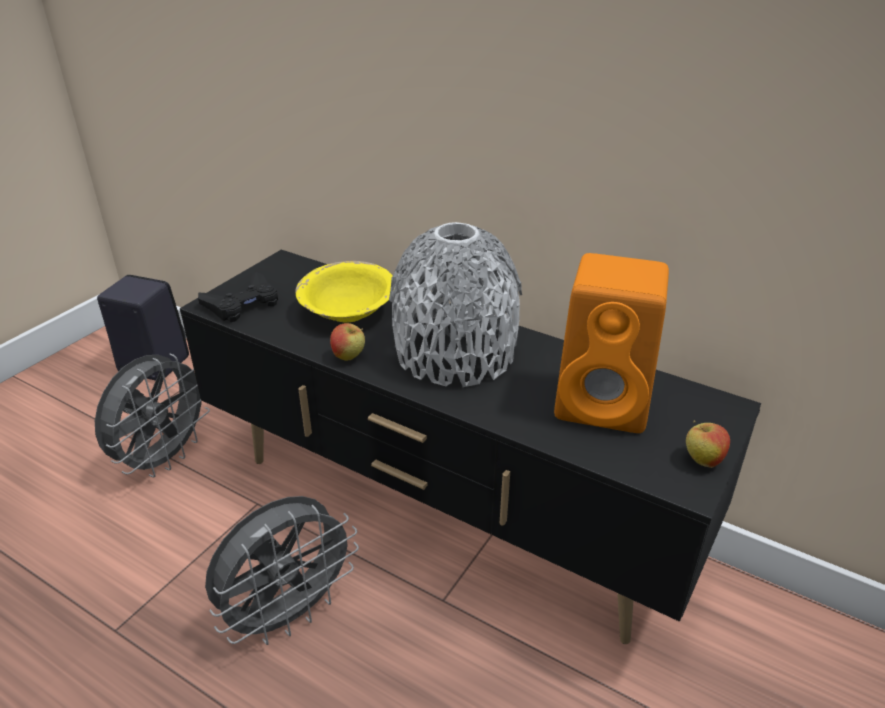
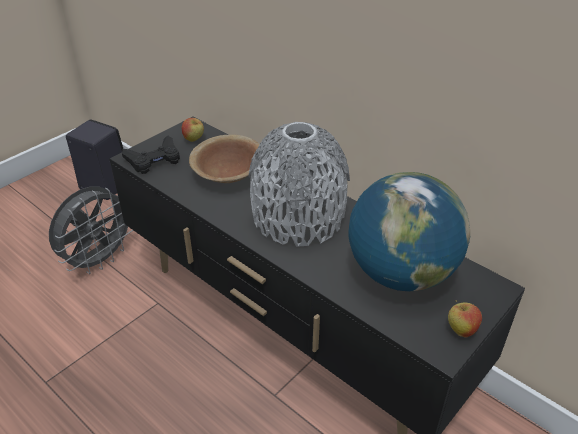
camera: 10 degrees right, 5 degrees up
grey fan [205,496,359,645] -> none
yellow bowl [295,261,392,322] -> brown bowl [189,134,260,183]
apple [330,323,365,361] -> apple moved to [182,118,204,142]
orange speaker [554,253,669,433] -> globe [349,172,470,292]

